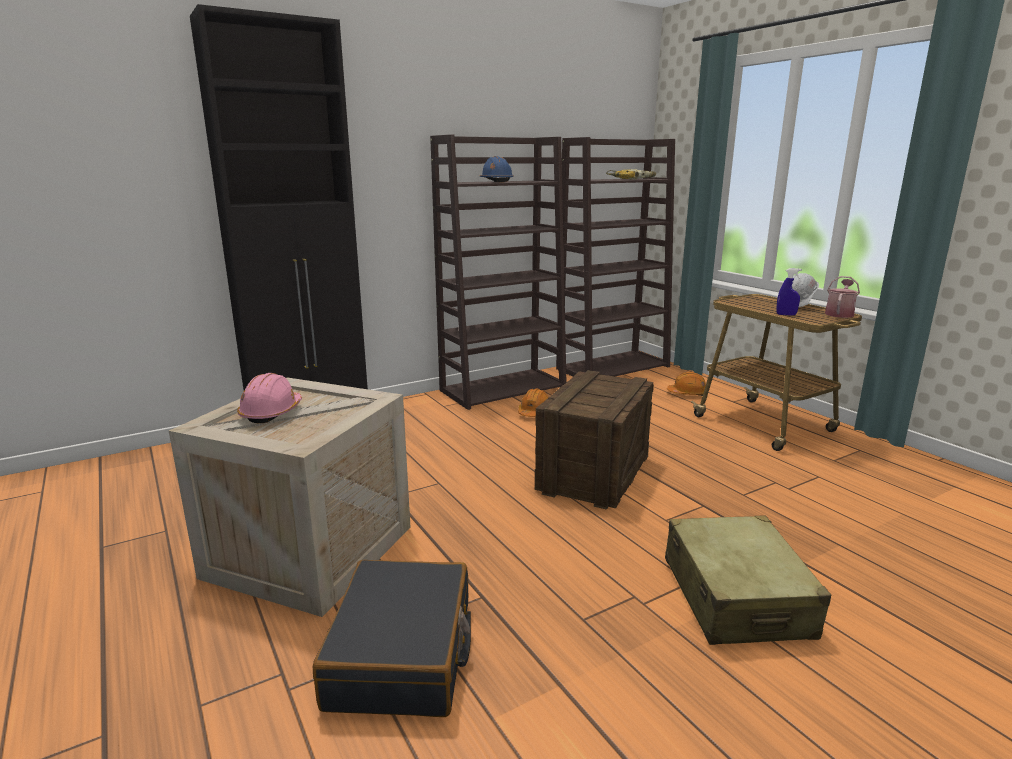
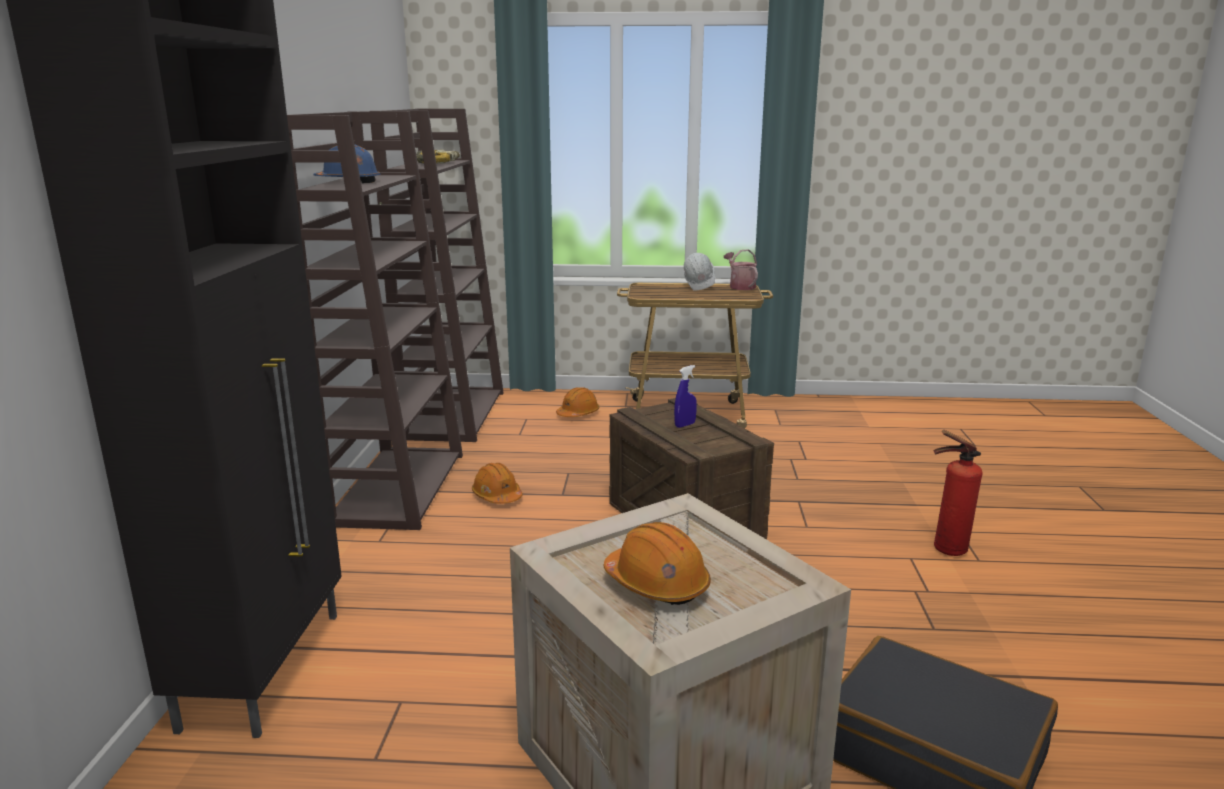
camera: 55 degrees left, 0 degrees up
pink hard hat [237,373,302,423] -> orange hard hat [604,522,711,605]
beige suitcase [665,516,831,645] -> fire extinguisher [934,430,983,556]
blue spray bottle [777,268,802,316] -> blue spray bottle moved to [674,365,697,428]

